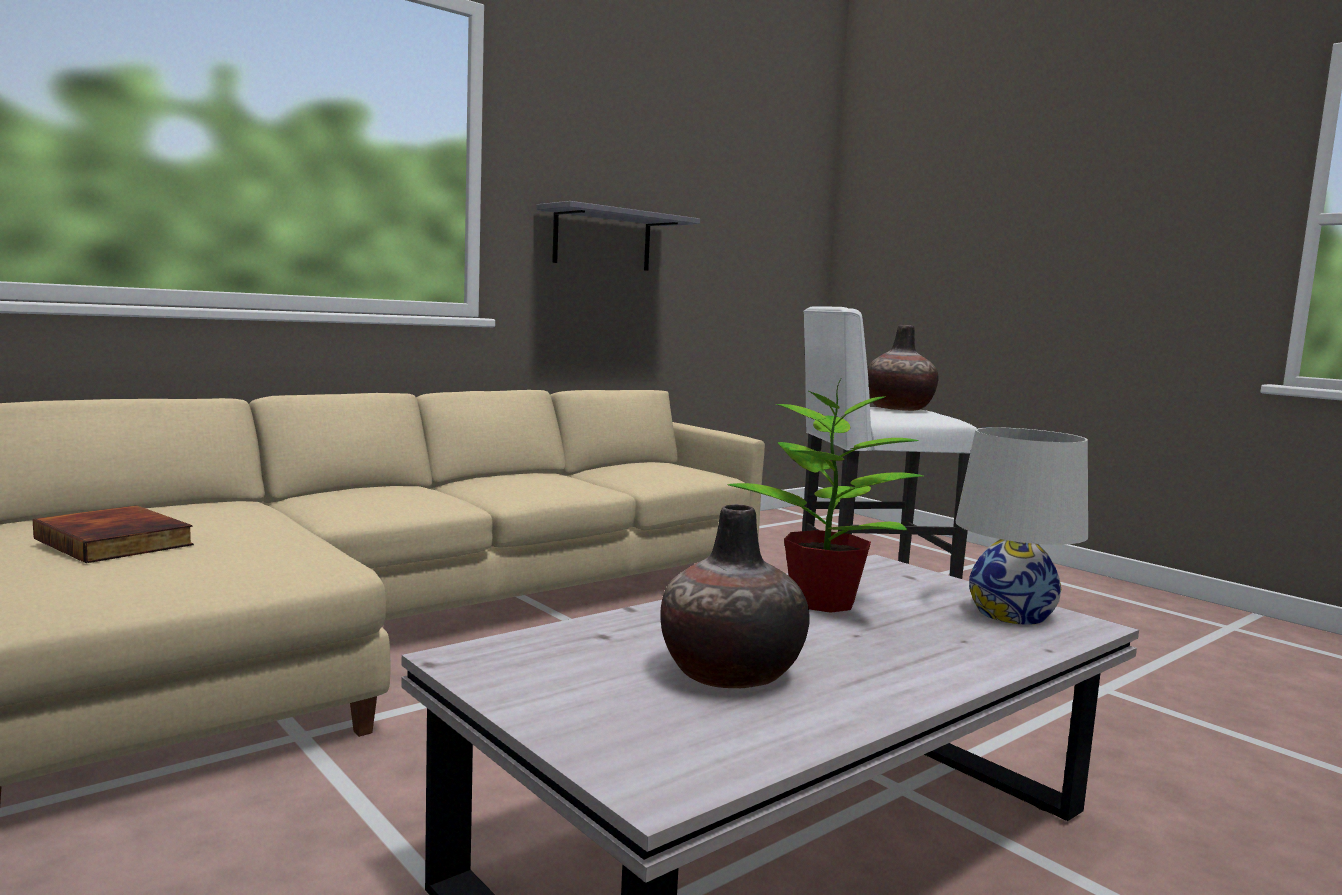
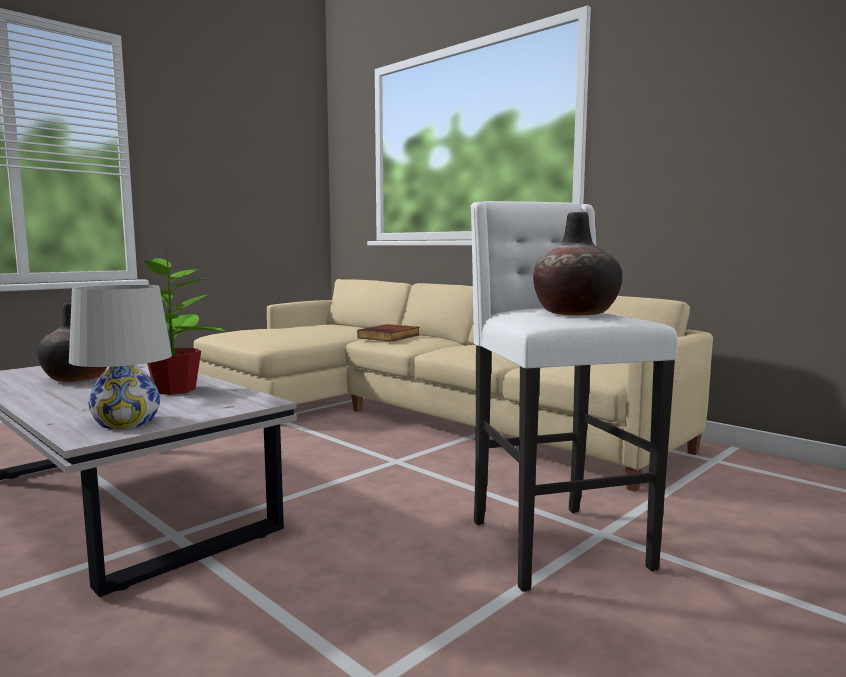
camera: 85 degrees right, 0 degrees up
book [33,505,194,563] -> book moved to [357,324,420,342]
grey shelf [536,201,700,271] -> none

